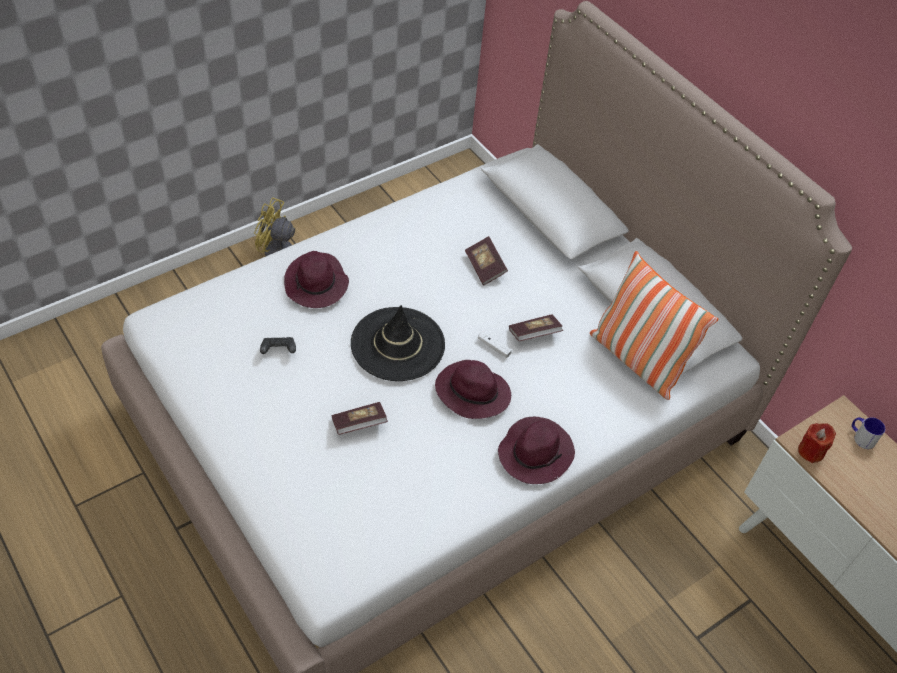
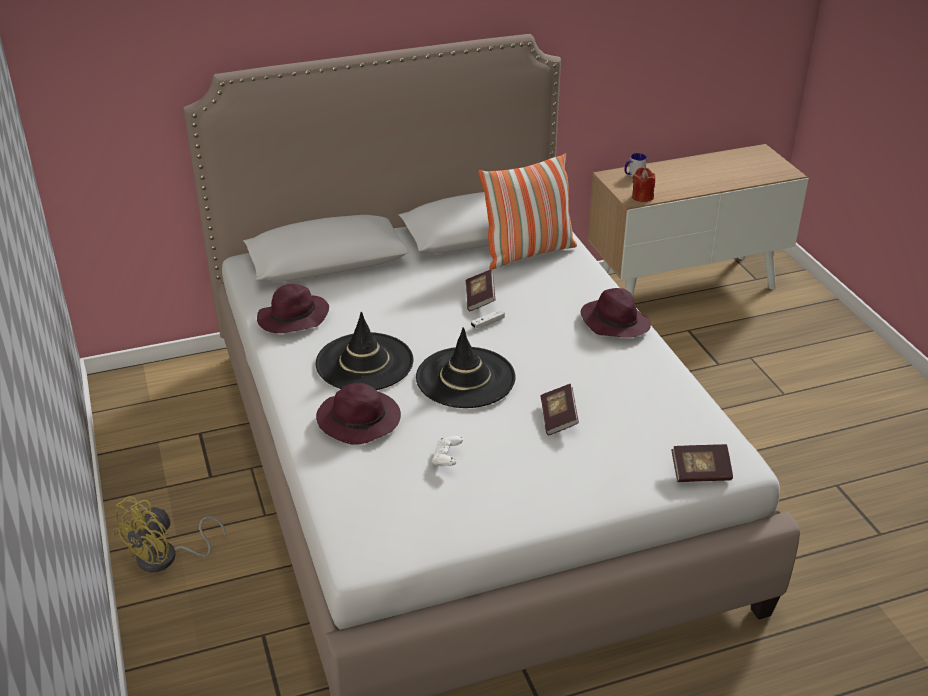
camera: 70 degrees left, 15 degrees down
black game controller [260,337,296,354] -> white game controller [432,436,463,466]
purple hat [435,360,511,419] -> purple hat moved to [257,284,329,333]
book [465,236,508,285] -> book moved to [671,444,733,482]
none -> black hat [316,312,413,390]

